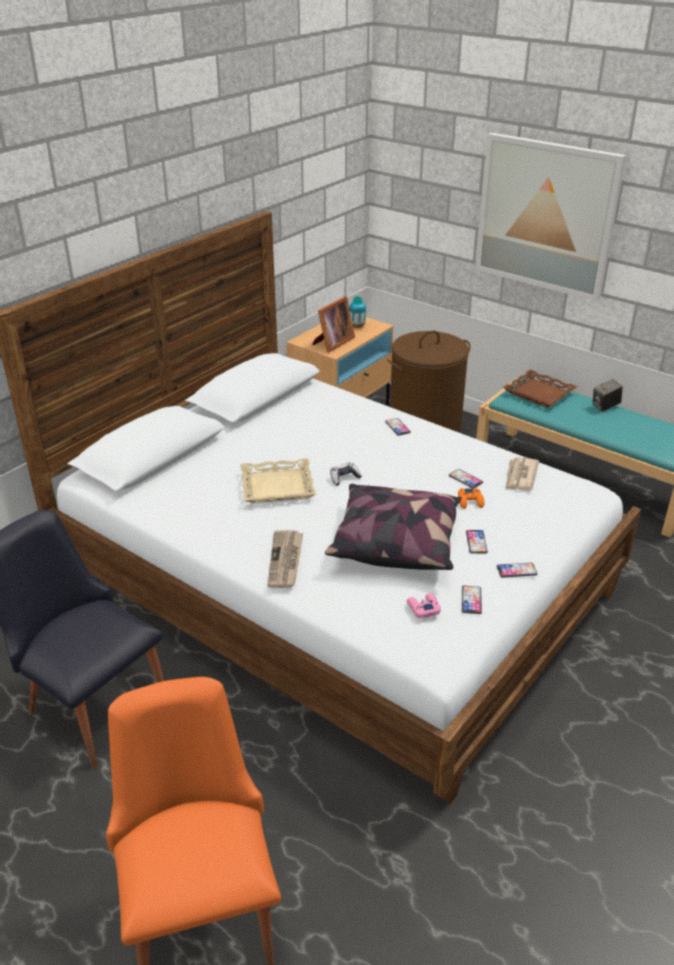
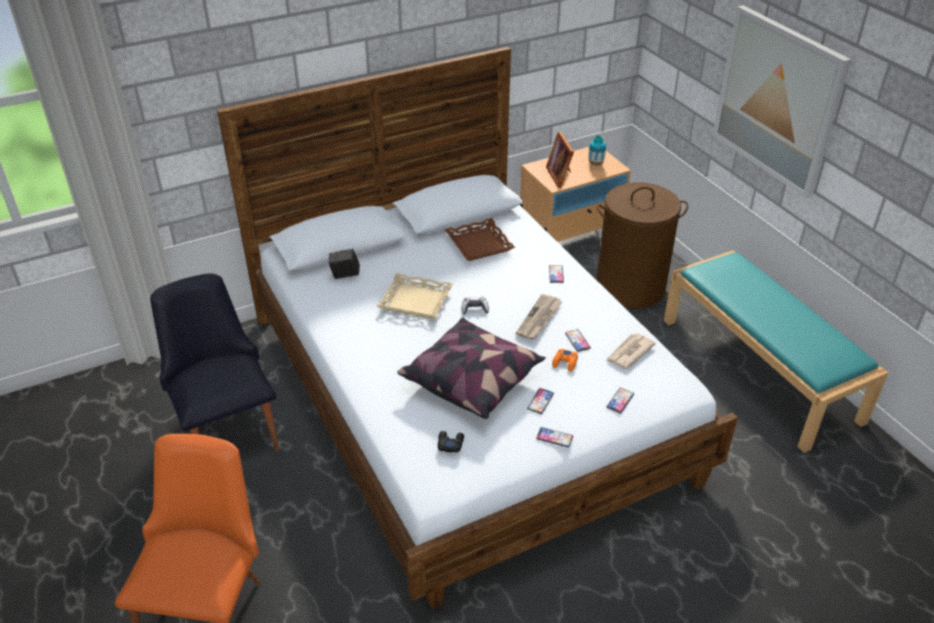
camera: 25 degrees right, 5 degrees up
newspaper [268,530,303,588] -> newspaper moved to [516,294,562,340]
picture frame [312,296,355,352] -> picture frame turned 105 degrees clockwise [546,132,574,188]
pink game controller [407,593,441,618] -> black game controller [438,431,464,453]
phone [462,586,482,614] -> phone moved to [607,388,634,413]
brown tray [503,370,577,408] -> brown tray moved to [445,218,515,261]
camera [593,379,623,412] -> camera moved to [328,249,360,279]

